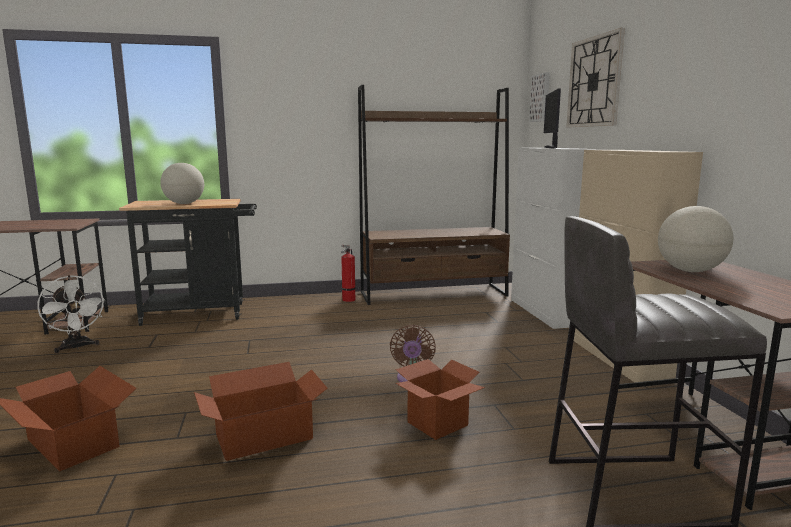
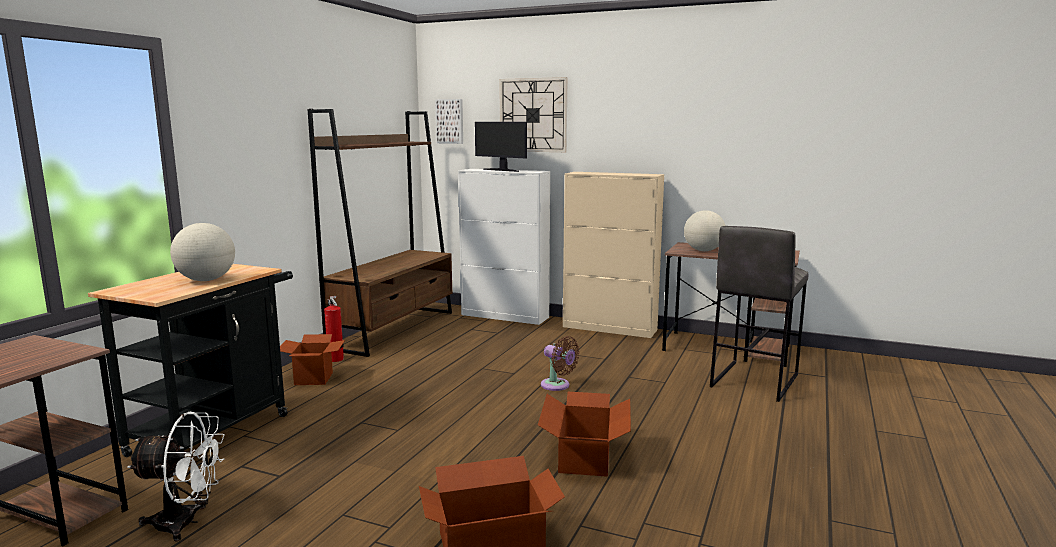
camera: 55 degrees left, 0 degrees up
cardboard box [396,359,485,440] -> cardboard box moved to [280,334,345,385]

